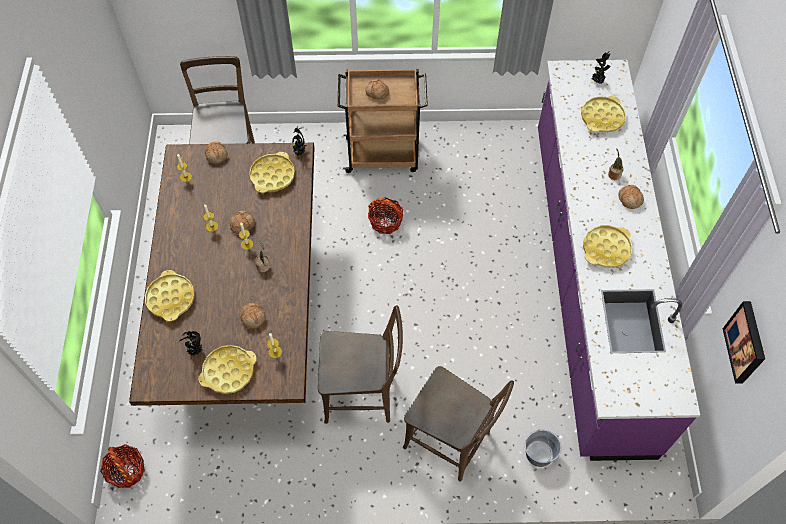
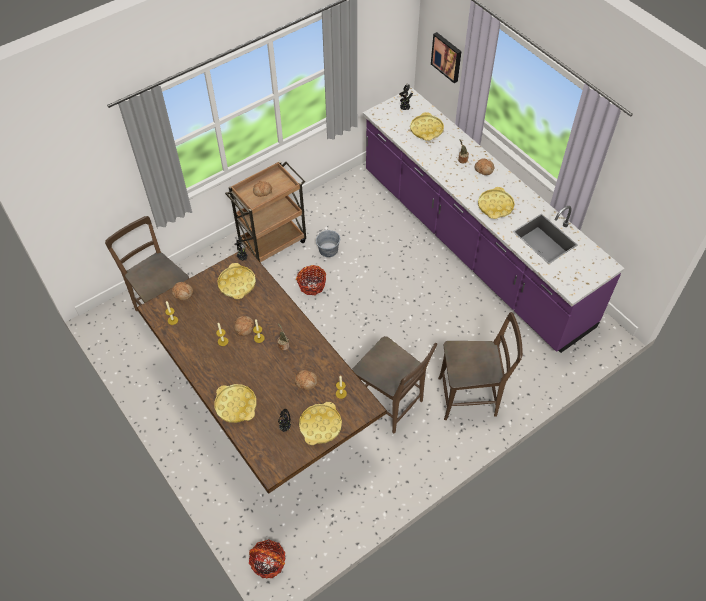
camera: 35 degrees left, 5 degrees down
brown chair [318,305,403,424] -> brown chair turned 75 degrees clockwise [352,336,437,433]
grey bucket [525,429,561,467] -> grey bucket moved to [316,229,340,257]
picture [723,301,765,384] -> picture moved to [431,32,461,83]

